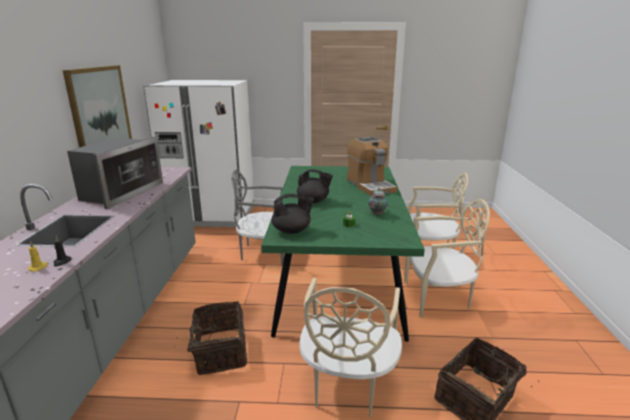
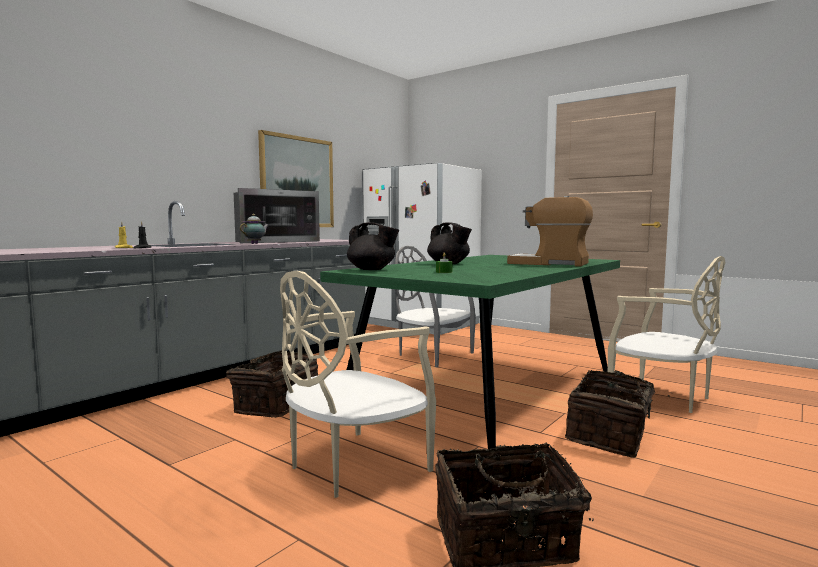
camera: 35 degrees right, 15 degrees down
coffee machine [347,137,397,196] -> coffee machine turned 105 degrees clockwise [507,196,593,267]
teapot [368,188,388,215] -> teapot moved to [240,214,269,244]
beige chair [405,199,490,317] -> basket [565,370,673,458]

